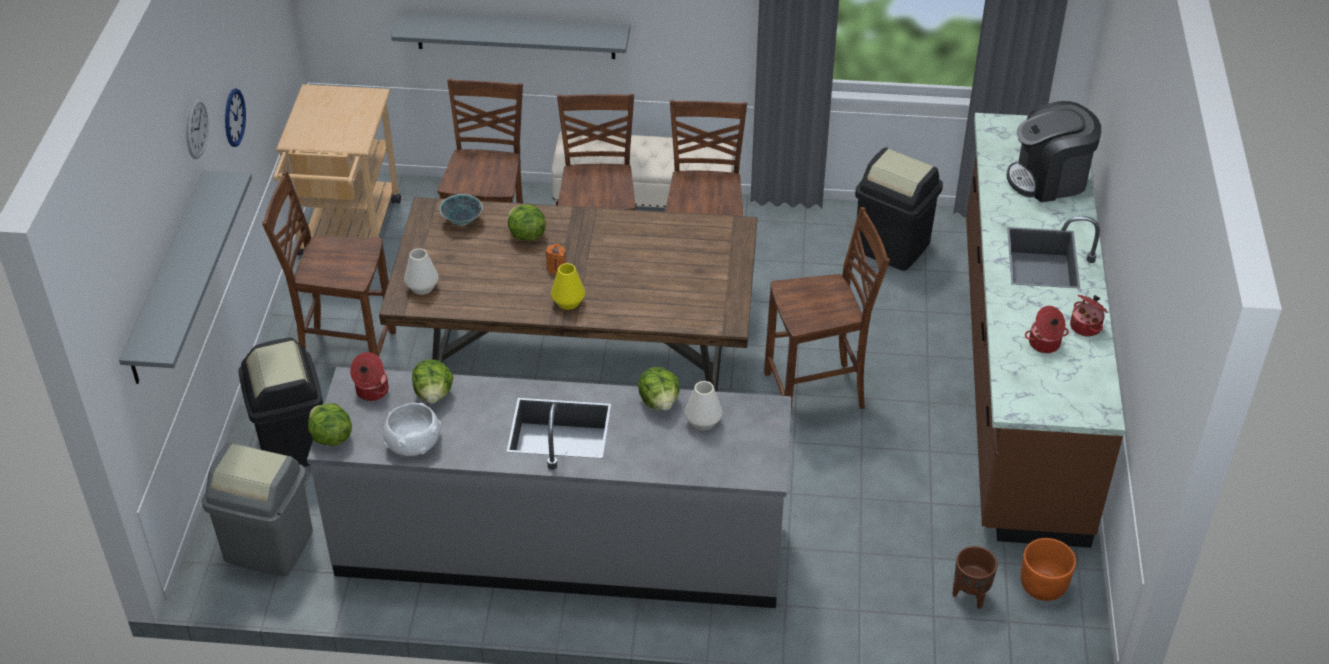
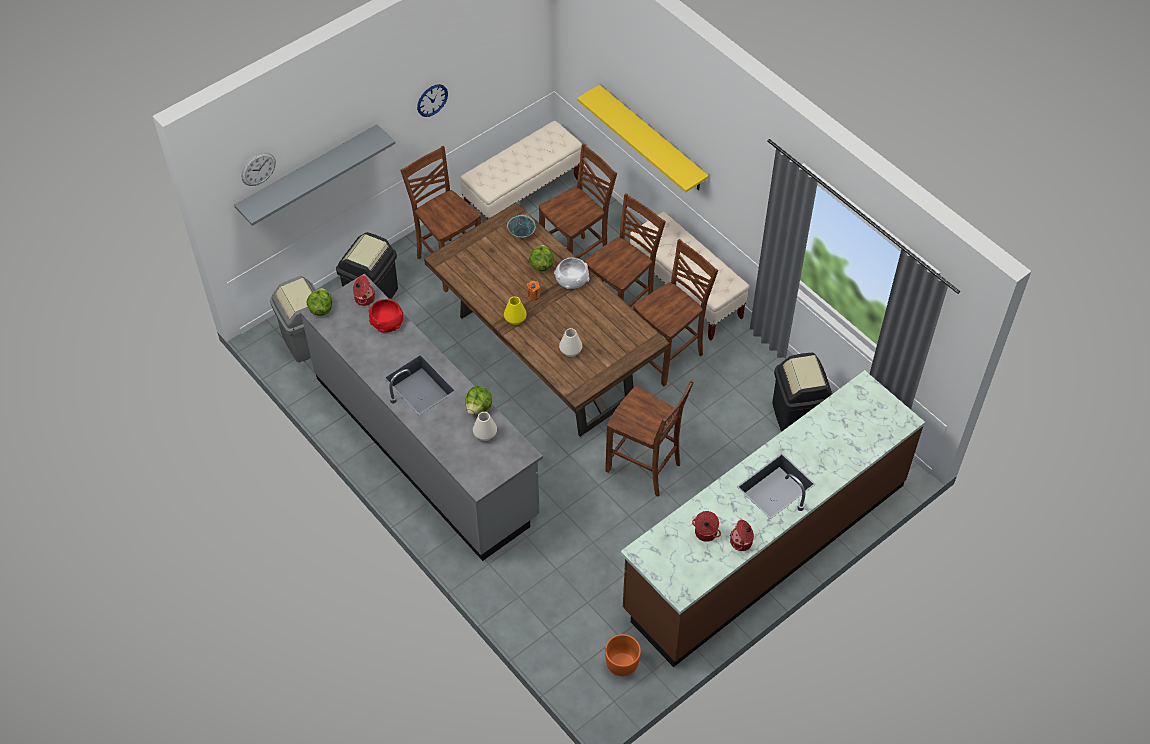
camera: 45 degrees right, 10 degrees up
wall clock [186,97,209,159] -> wall clock moved to [241,152,276,186]
beige cart [274,84,401,255] -> beige bench [460,121,582,220]
white bowl [383,403,441,456] -> white bowl moved to [554,258,590,289]
grey shelf [391,13,630,59] -> yellow shelf [577,85,709,193]
white vase [404,248,439,295] -> white vase moved to [559,328,582,357]
lettuce [412,359,453,404] -> red bowl [369,299,403,333]
brown planter [953,546,998,609] -> none
coffee machine [1007,101,1101,202] -> none

